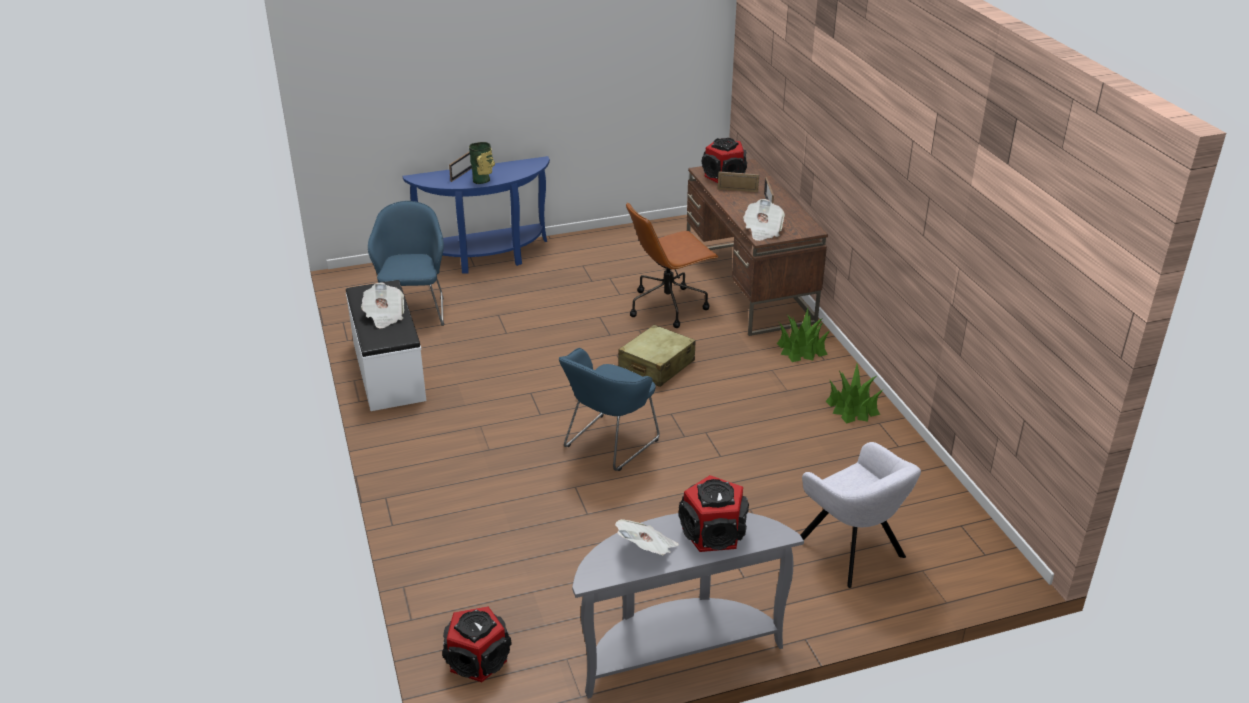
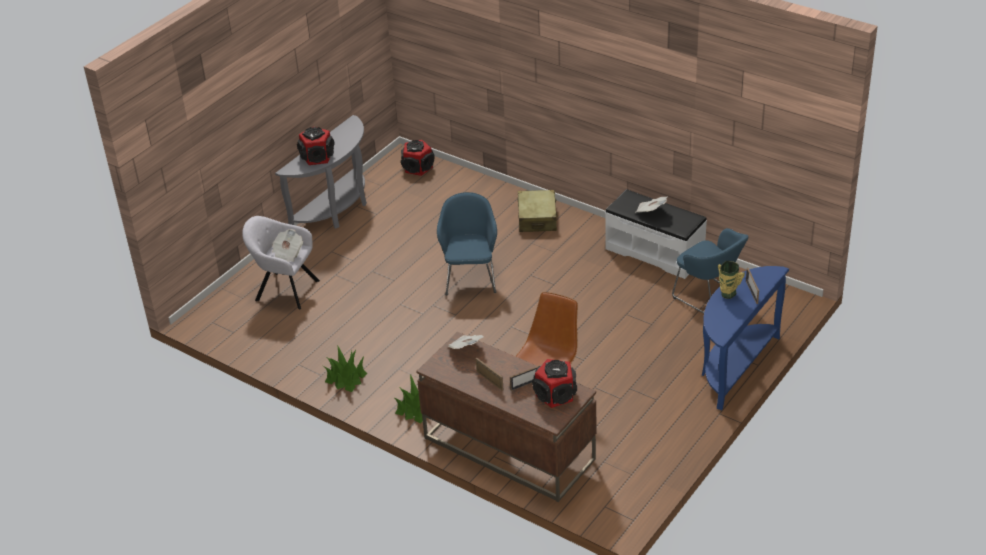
camera: 145 degrees right, 5 degrees up
newspaper [615,519,679,555] -> newspaper moved to [272,229,303,262]
beige suitcase [618,325,696,387] -> beige suitcase moved to [517,190,558,232]

